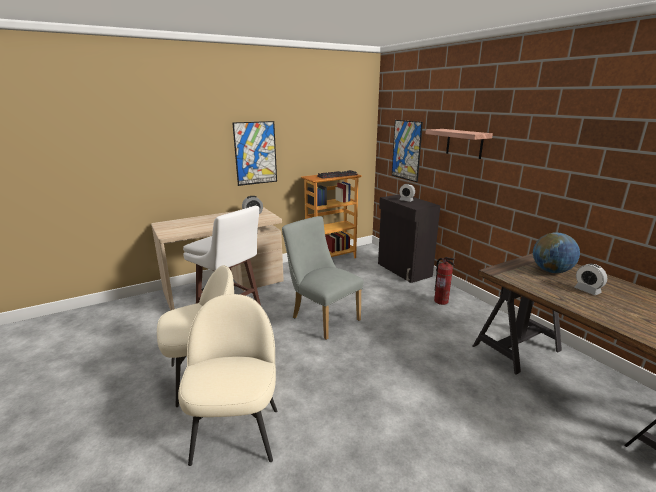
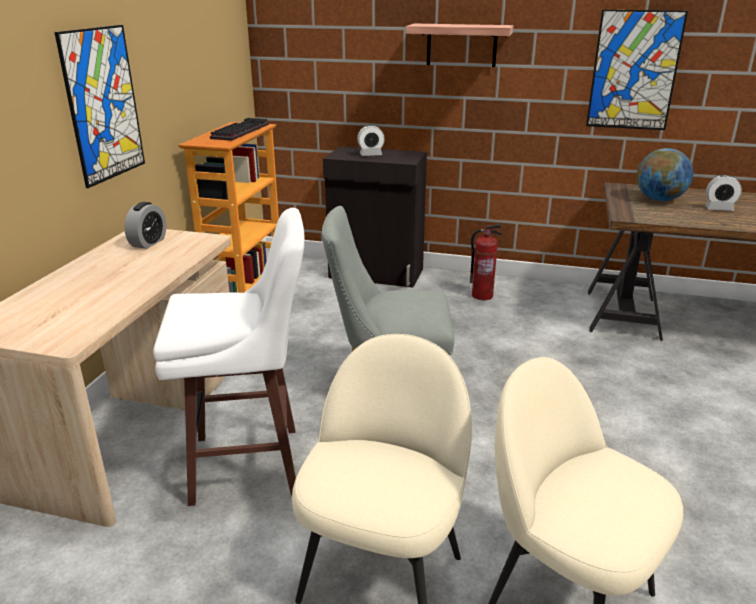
camera: 45 degrees left, 5 degrees up
picture [392,120,423,182] -> picture moved to [586,10,688,130]

